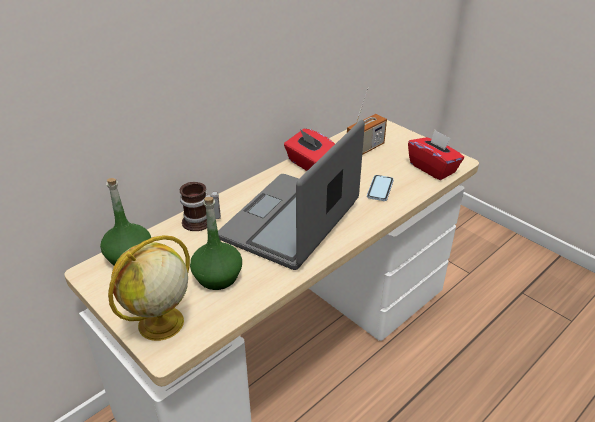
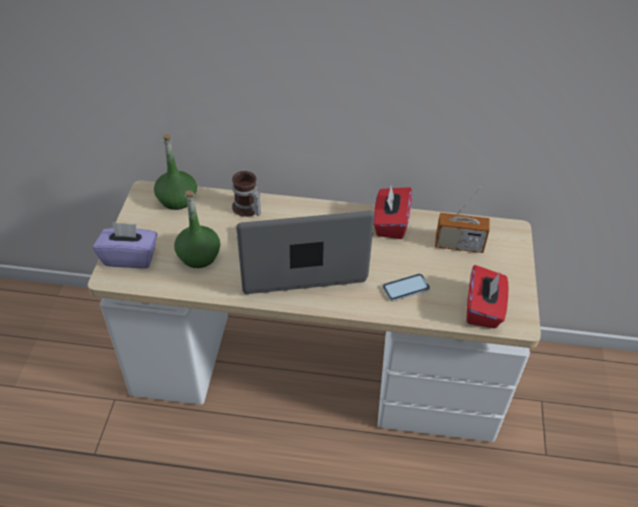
camera: 50 degrees right, 10 degrees up
globe [108,235,190,341] -> purple tissue box [93,222,157,268]

